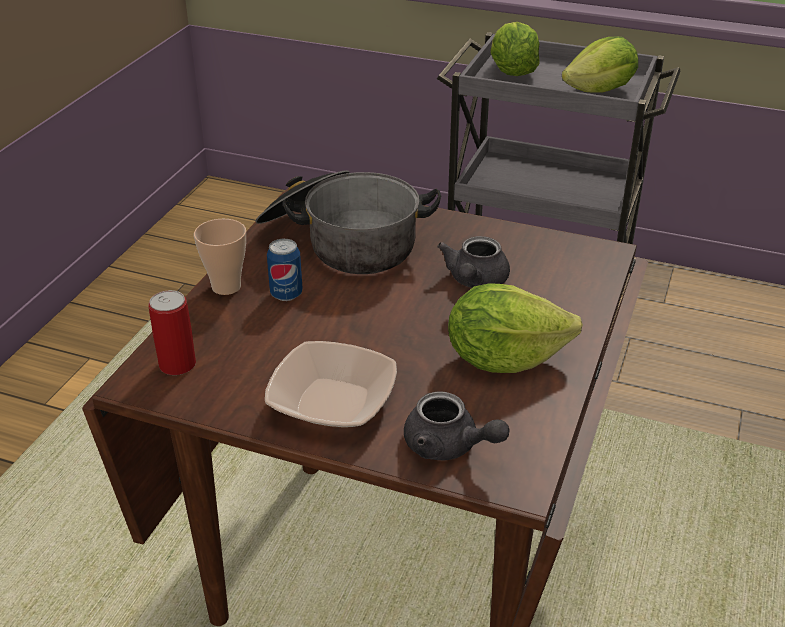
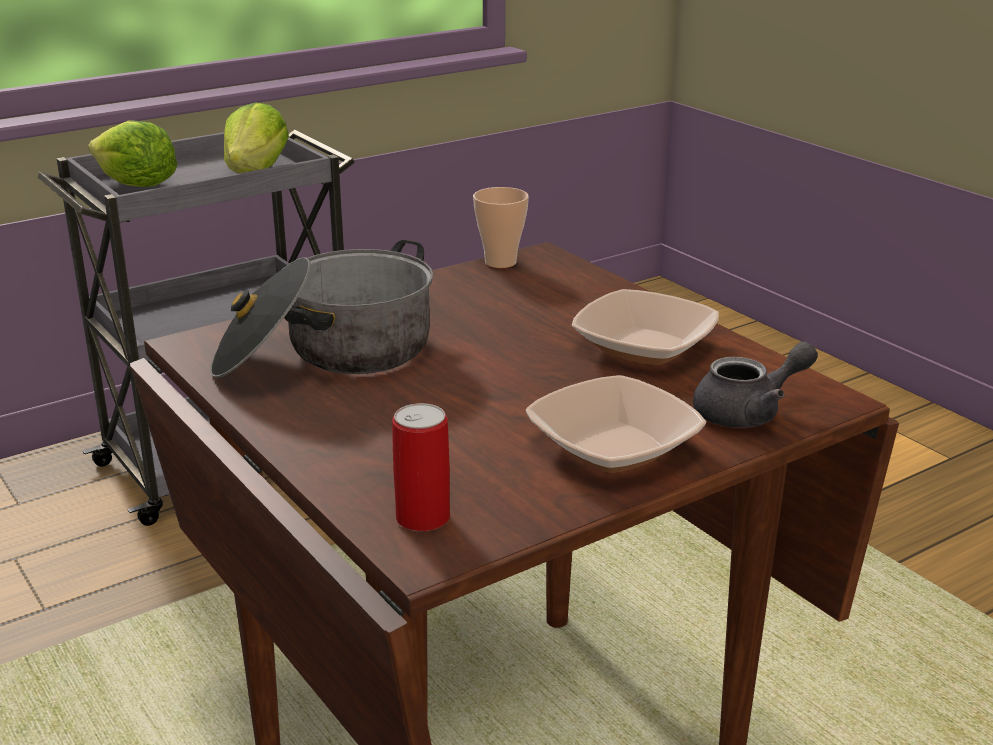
camera: 55 degrees left, 10 degrees down
cup [194,219,246,295] -> cup moved to [473,187,529,268]
can [267,239,303,301] -> none
grey teapot [437,236,510,288] -> none
lettuce [448,283,583,373] -> bowl [572,289,719,365]

